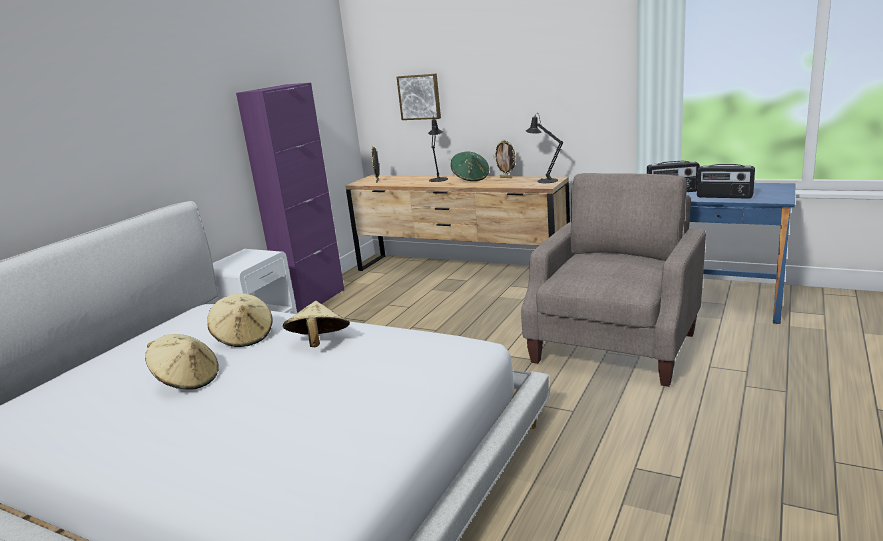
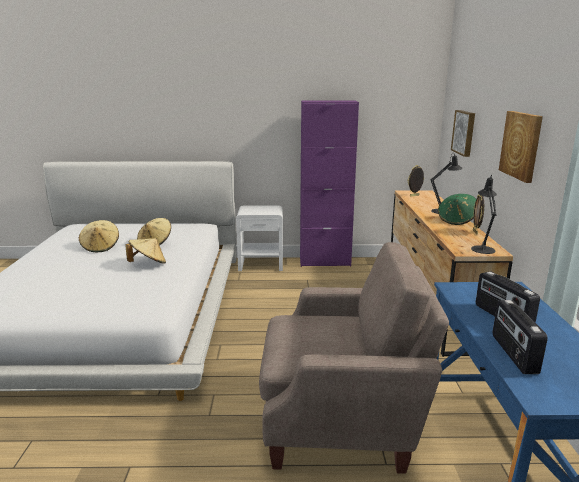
camera: 60 degrees right, 0 degrees up
none -> picture [499,111,543,183]

